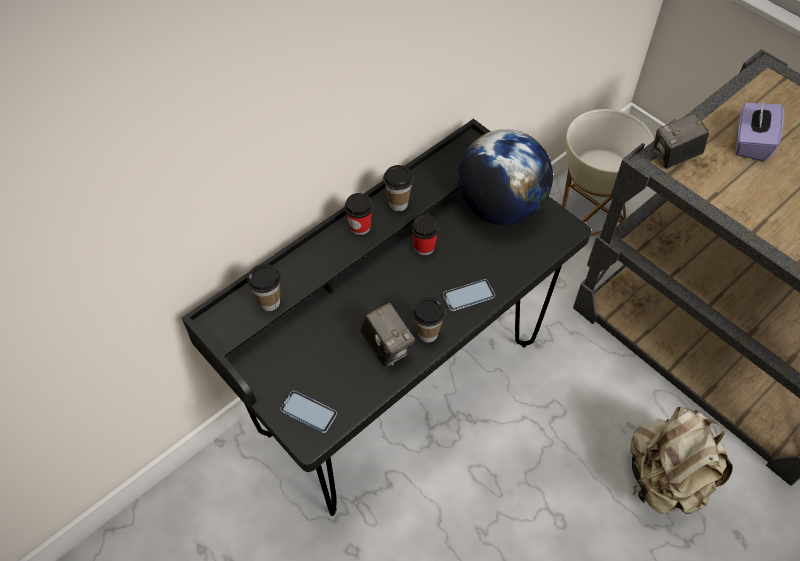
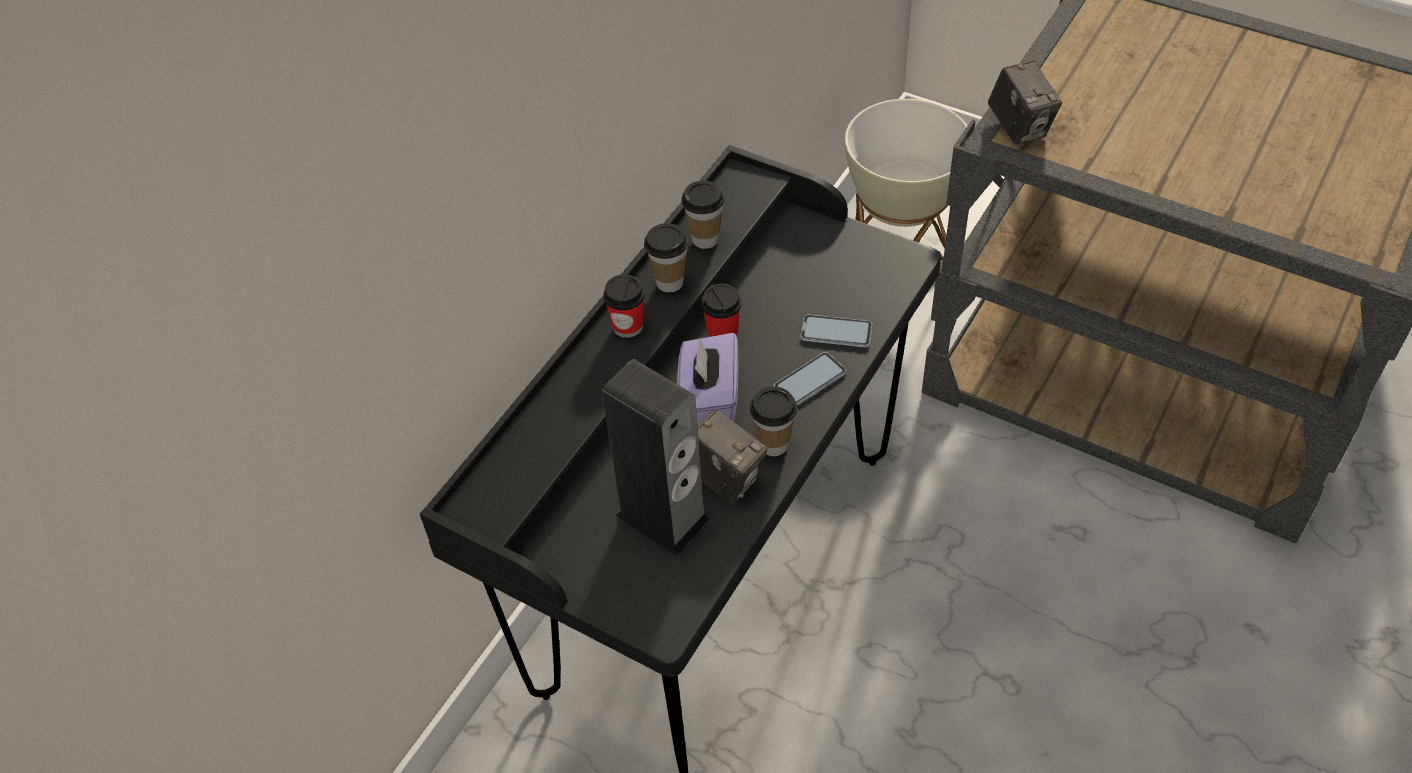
camera: 15 degrees left, 5 degrees down
cup [247,264,281,311] -> cup moved to [681,180,725,249]
phone [280,391,337,433] -> phone moved to [801,314,872,347]
globe [457,129,553,225] -> none
beige backpack [630,407,733,514] -> none
camera [653,113,709,169] -> camera turned 75 degrees counterclockwise [988,60,1062,145]
purple tissue box [736,100,784,161] -> purple tissue box moved to [677,333,738,425]
none -> speaker [602,359,710,556]

